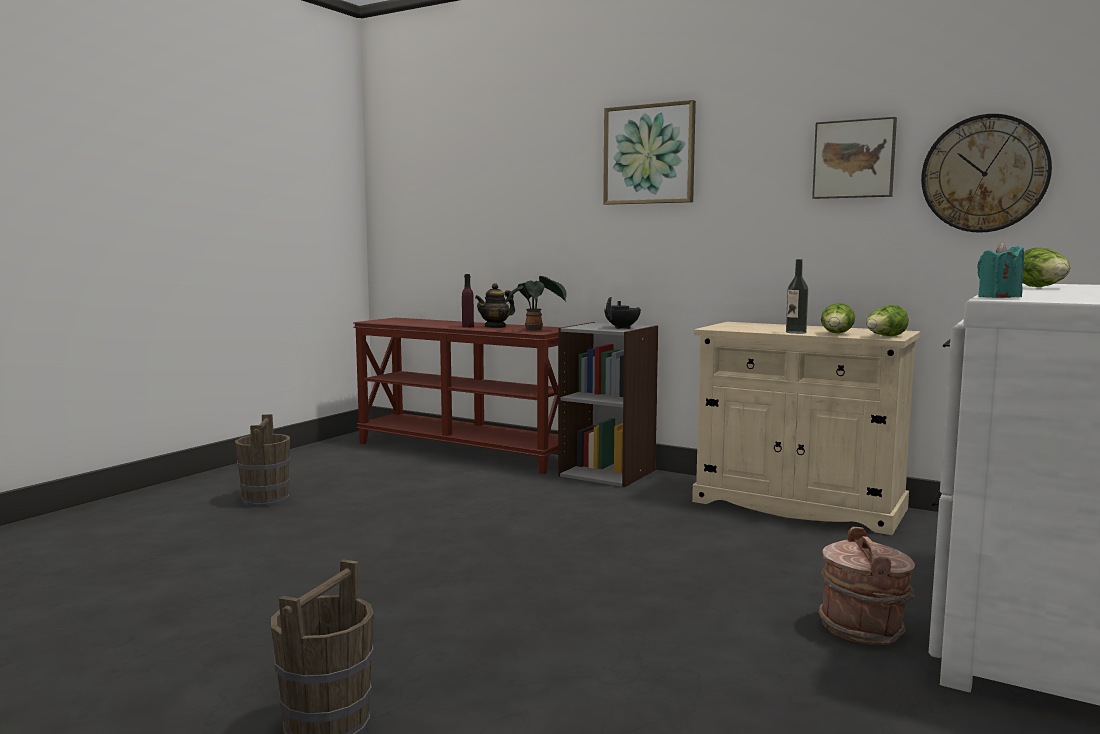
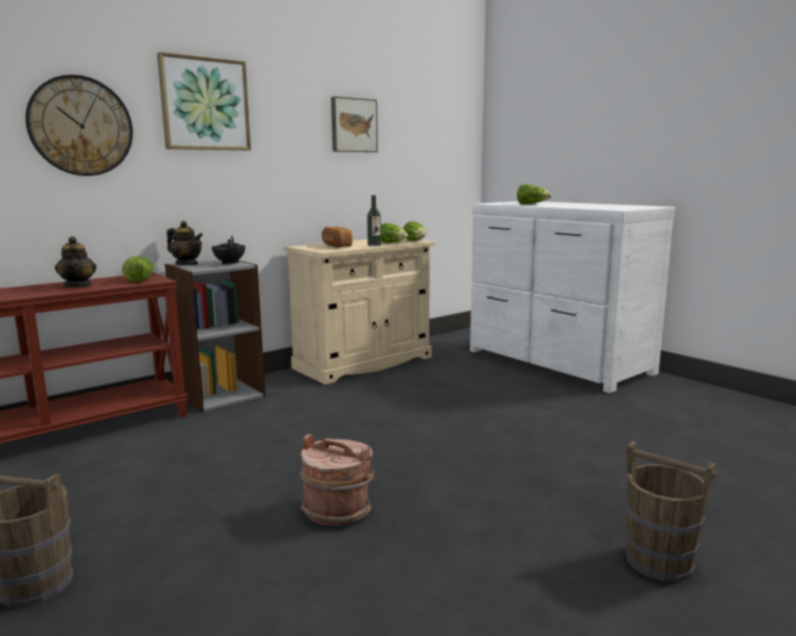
camera: 70 degrees left, 5 degrees up
purple bottle [462,274,474,328] -> none
potted plant [508,276,567,330] -> lettuce [122,256,154,282]
brown bucket [818,527,915,645] -> brown bucket moved to [300,434,375,526]
wall clock [921,114,1052,233] -> wall clock moved to [25,75,133,176]
turquoise candle [977,242,1024,298] -> none
none -> teapot [167,221,203,265]
none -> bread [322,226,352,248]

